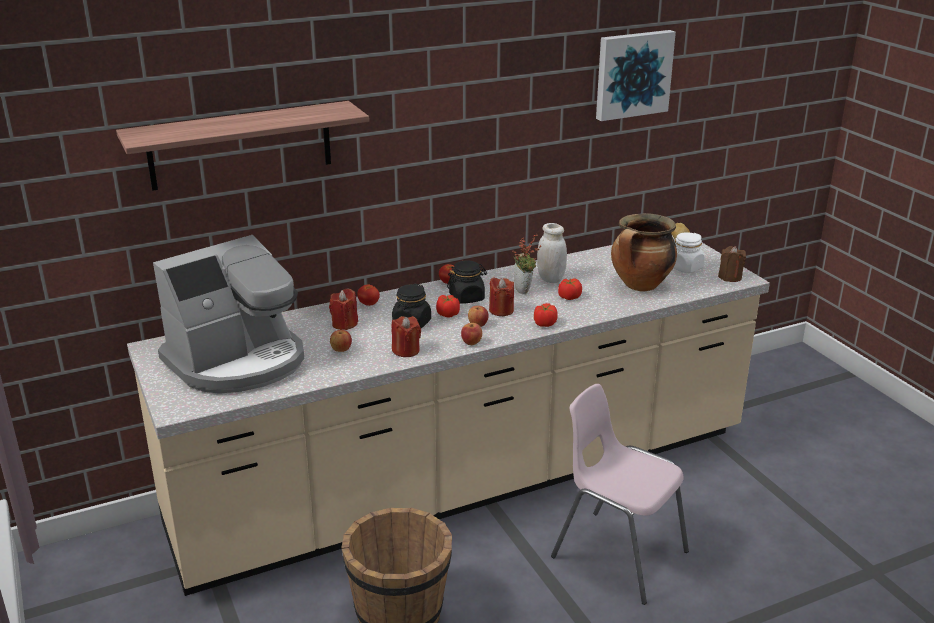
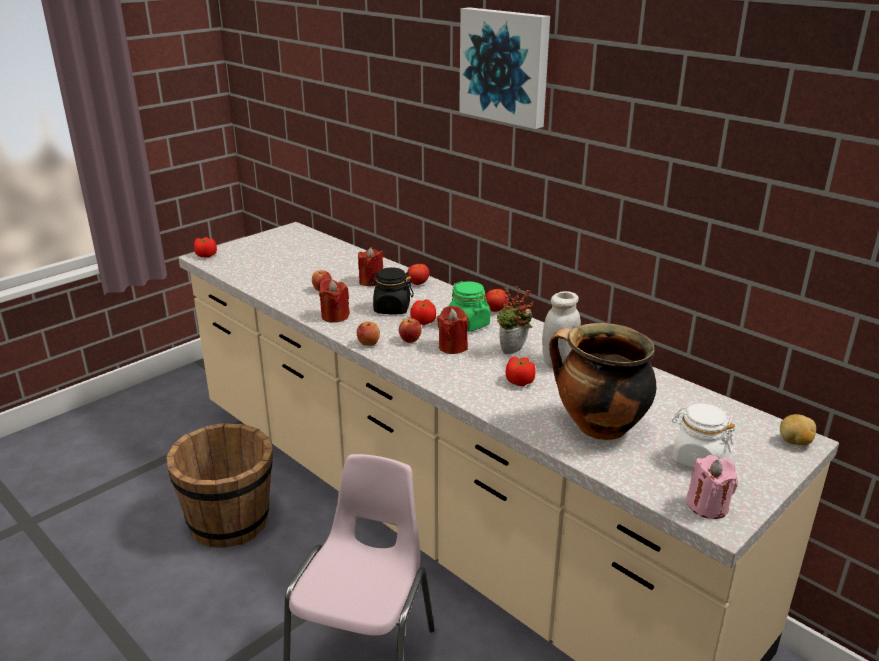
camera: 70 degrees right, 0 degrees up
shelf [116,101,369,191] -> none
coffee machine [153,235,304,394] -> none
black jar [447,260,487,304] -> green jar [449,281,490,332]
tomato [534,303,557,327] -> tomato moved to [194,237,217,258]
picture [596,30,676,121] -> picture moved to [459,7,550,129]
brown candle [718,246,746,282] -> pink candle [686,455,738,519]

